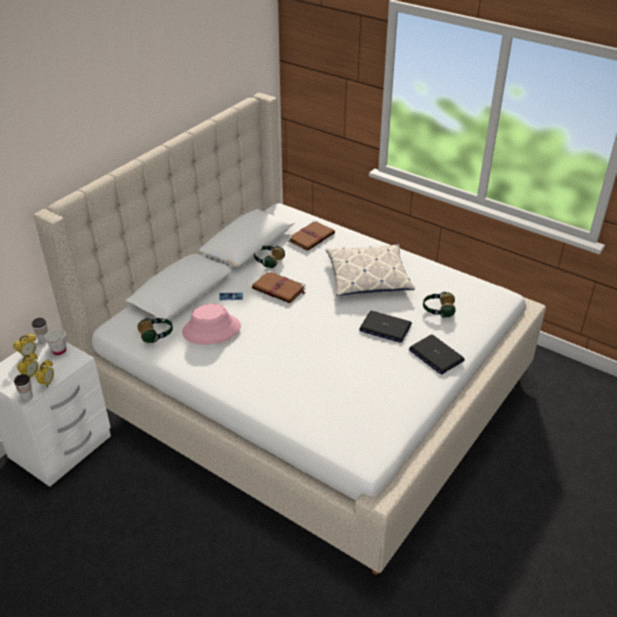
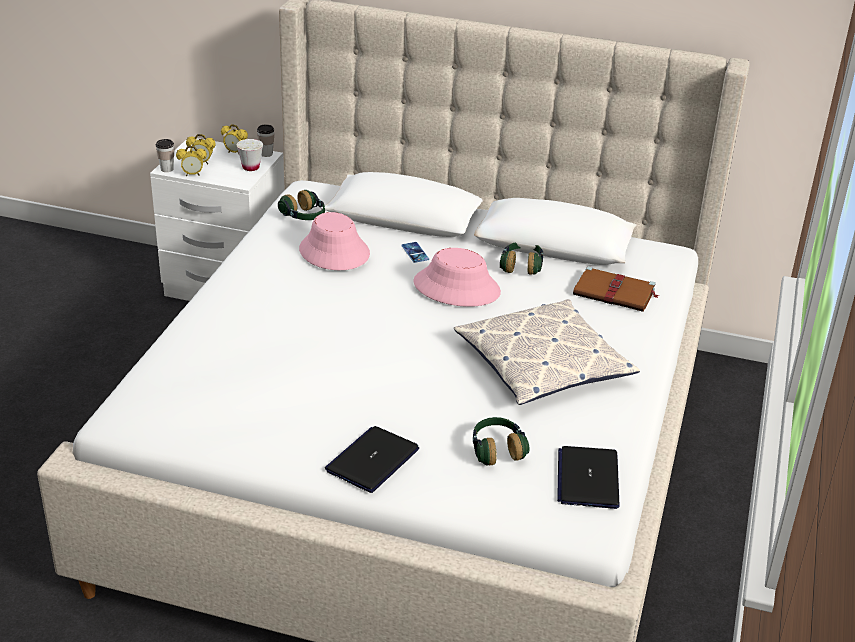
camera: 70 degrees right, 5 degrees down
brown book [252,270,306,303] -> pink hat [413,248,501,307]
laptop [359,311,412,343] -> laptop moved to [557,446,620,509]

